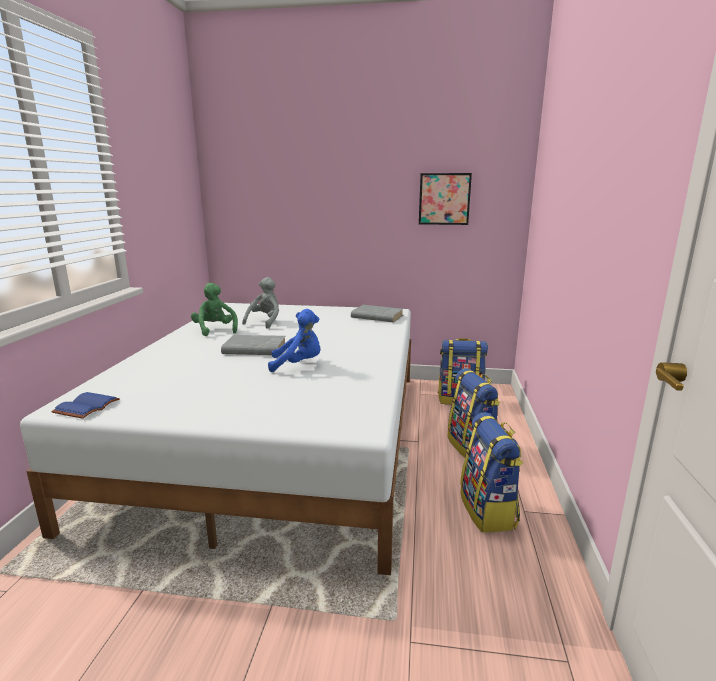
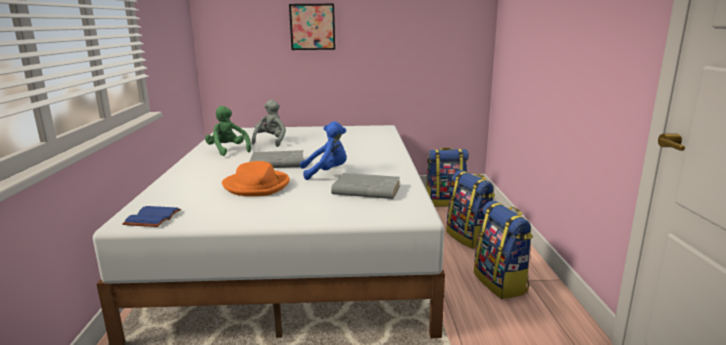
camera: 10 degrees left, 0 degrees up
grey book [351,305,403,322] -> grey book moved to [331,173,400,199]
picture [419,173,472,225] -> picture moved to [289,4,335,50]
none -> orange hat [222,161,290,196]

